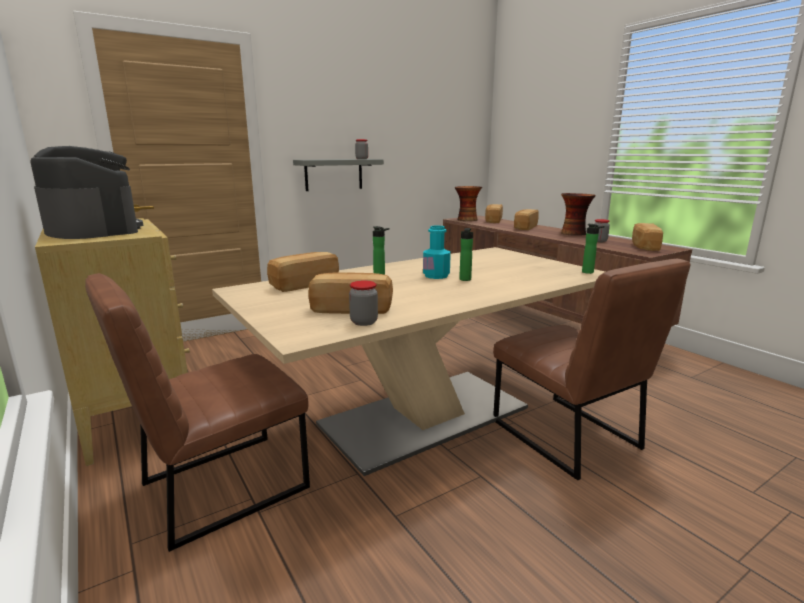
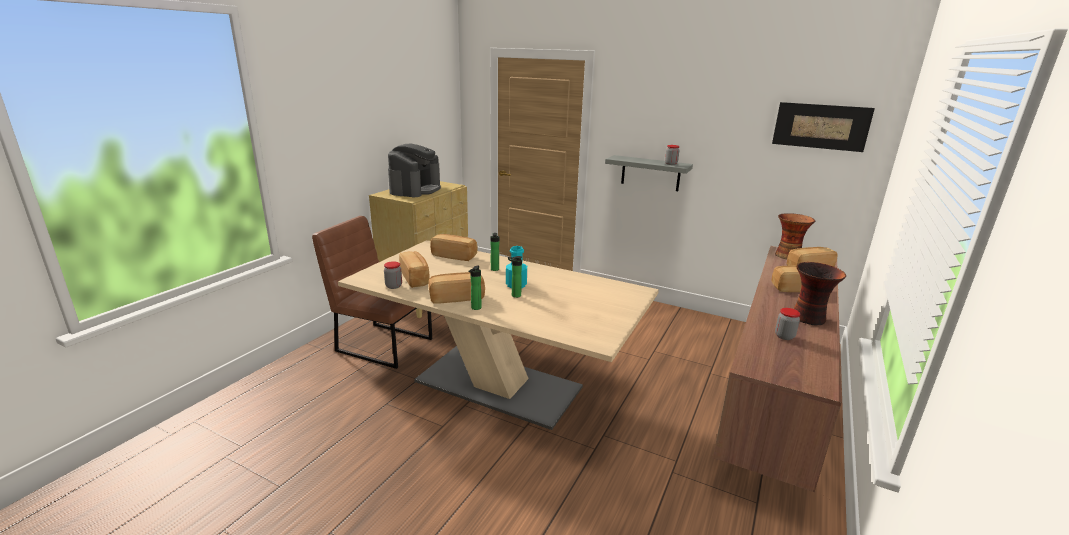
camera: 60 degrees right, 5 degrees up
brown chair [493,259,691,480] -> none
bottle [582,224,605,274] -> bottle moved to [468,266,481,310]
bread [632,223,663,251] -> bread moved to [428,272,485,304]
none -> picture [772,102,875,152]

